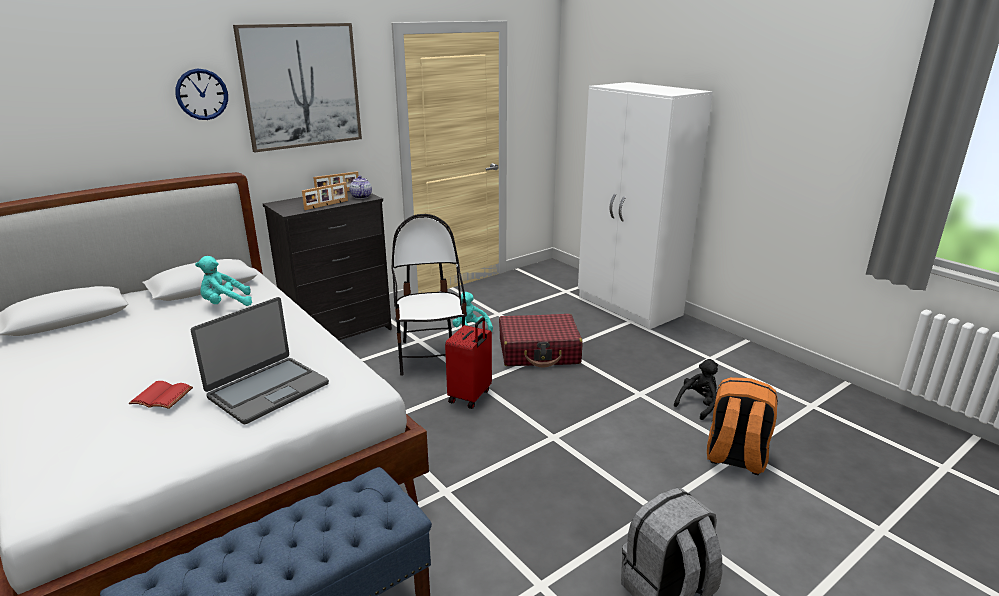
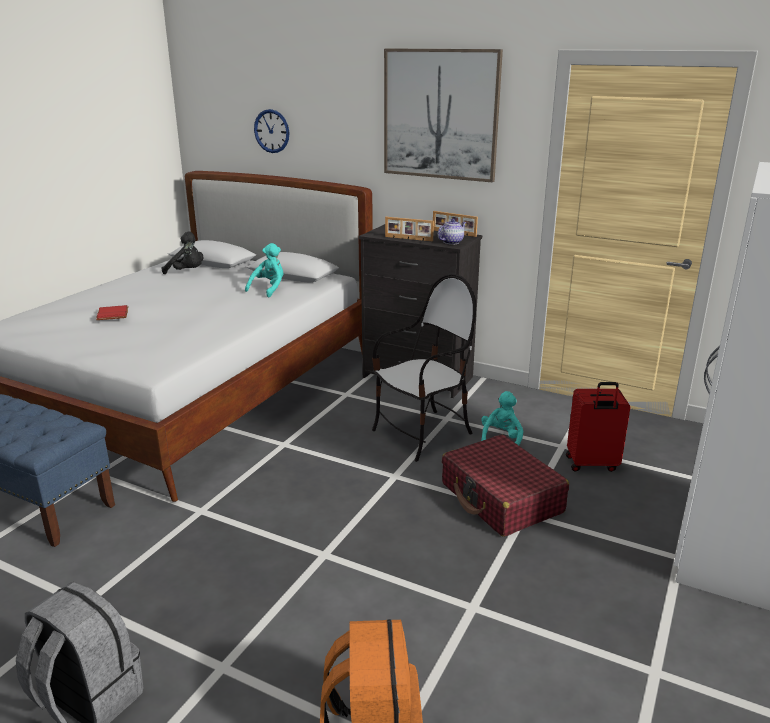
camera: 65 degrees right, 0 degrees up
wall clock [175,68,228,120] -> wall clock moved to [254,109,289,153]
laptop [191,297,329,424] -> none
turquoise plush toy [195,256,252,306] -> turquoise plush toy turned 75 degrees clockwise [245,243,283,297]
red suitcase [445,317,492,409] -> red suitcase moved to [566,382,630,472]
black plush toy [674,359,718,420] -> black plush toy moved to [162,232,203,274]

